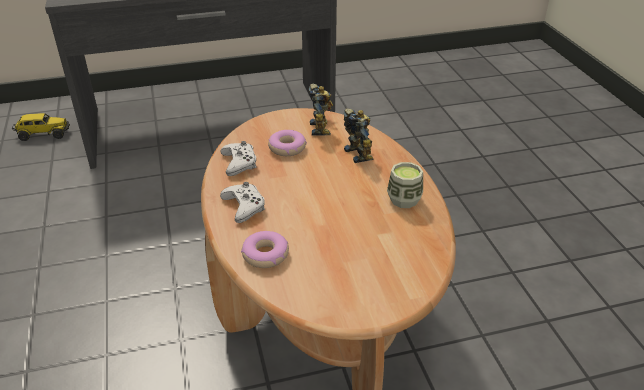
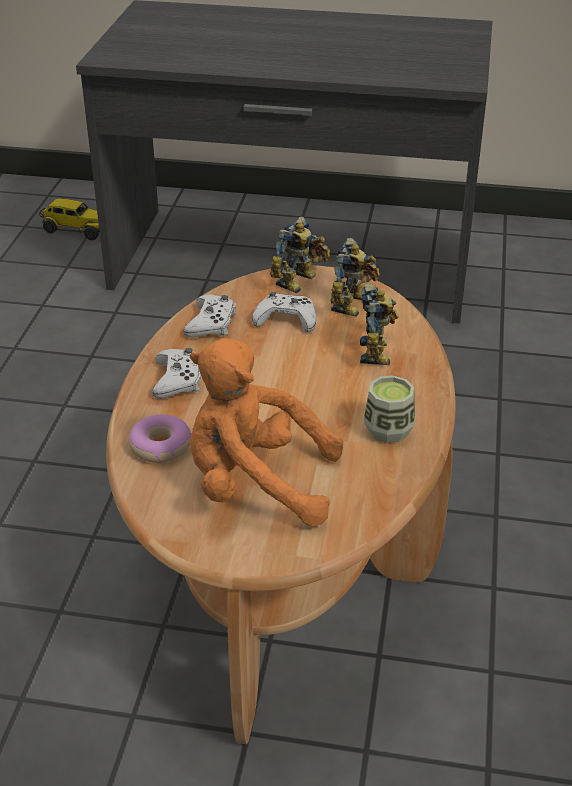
camera: 25 degrees right, 0 degrees up
donut [268,130,307,156] -> white game controller [252,292,316,332]
none -> orange plush toy [190,338,343,526]
none -> toy robot [270,217,330,293]

